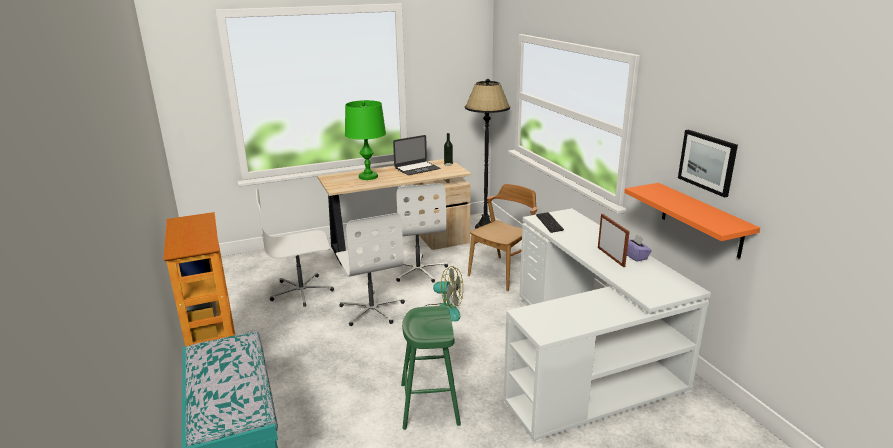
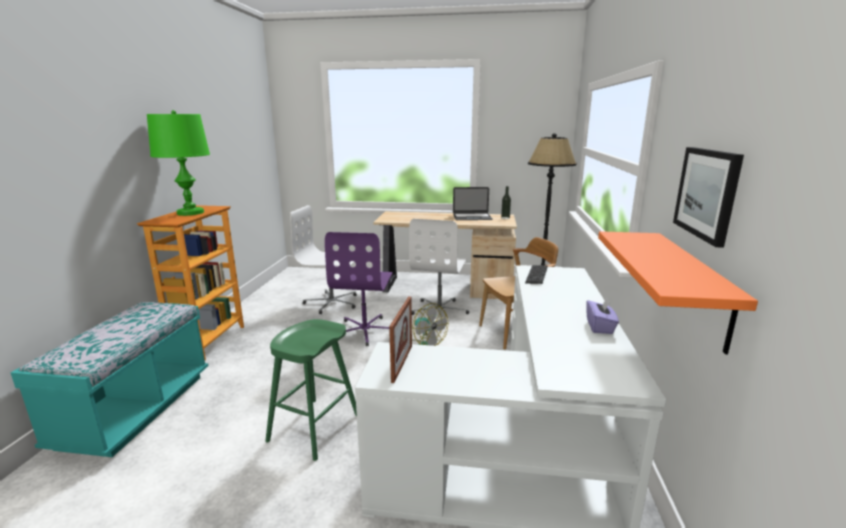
camera: 30 degrees right, 5 degrees down
white office chair [336,213,405,326] -> purple office chair [325,232,393,346]
green table lamp [345,100,386,180] -> green table lamp moved to [147,110,210,216]
picture frame [598,214,630,267] -> picture frame moved to [389,296,412,383]

